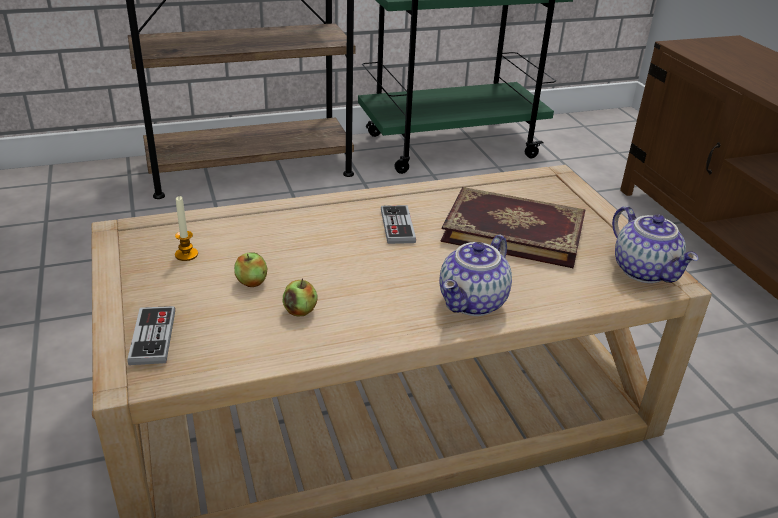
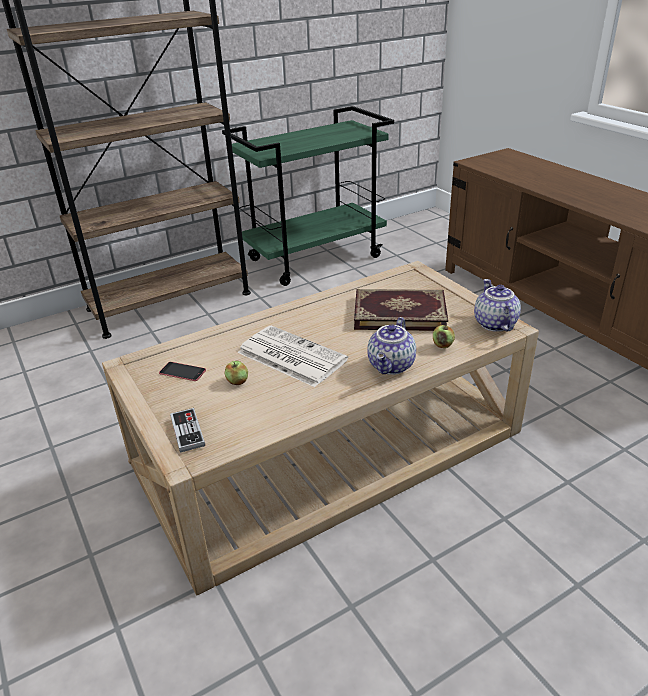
camera: 10 degrees left, 0 degrees up
candle [175,196,198,261] -> phone [159,362,206,381]
apple [283,279,317,317] -> apple moved to [433,324,455,348]
game controller [381,205,416,244] -> none
teapot [612,206,699,283] -> teapot turned 150 degrees counterclockwise [474,279,521,332]
none -> newspaper [237,325,348,387]

